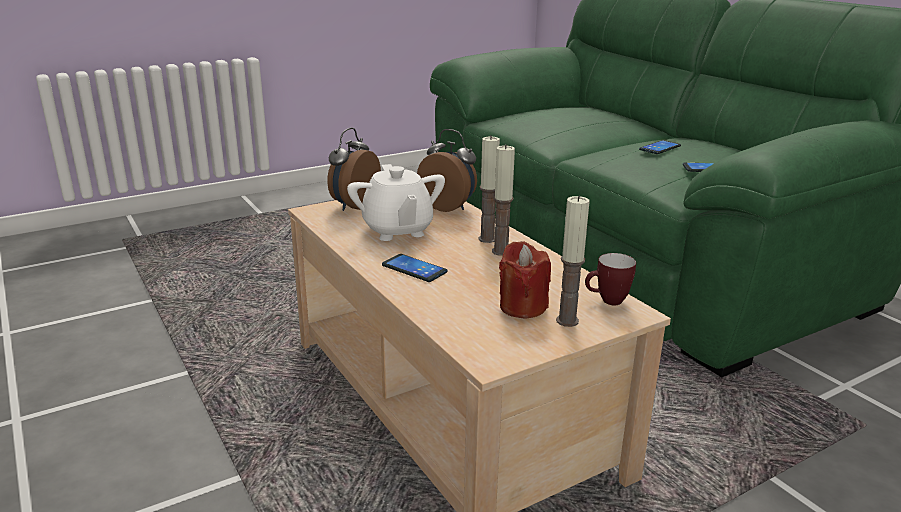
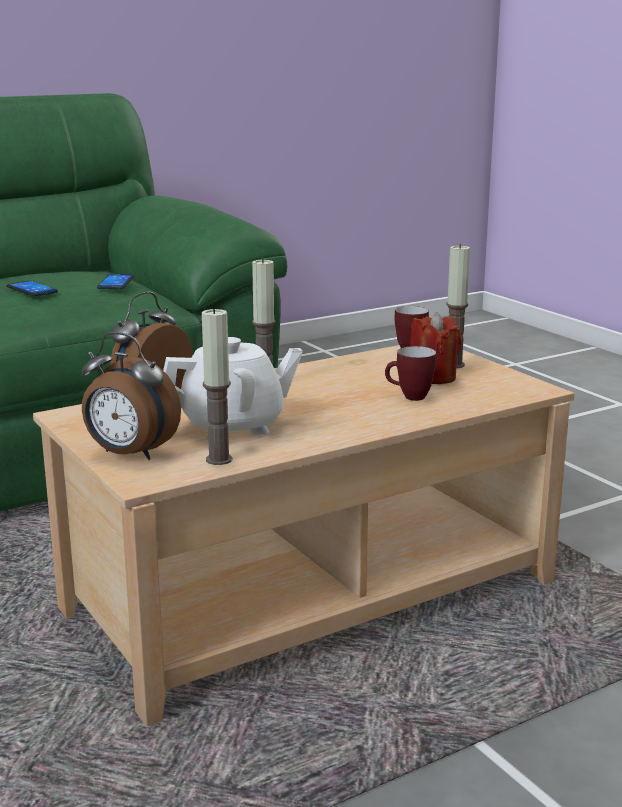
camera: 90 degrees left, 5 degrees down
phone [382,254,448,282] -> none
candle [492,144,515,256] -> candle moved to [202,307,232,465]
none -> mug [385,346,436,401]

